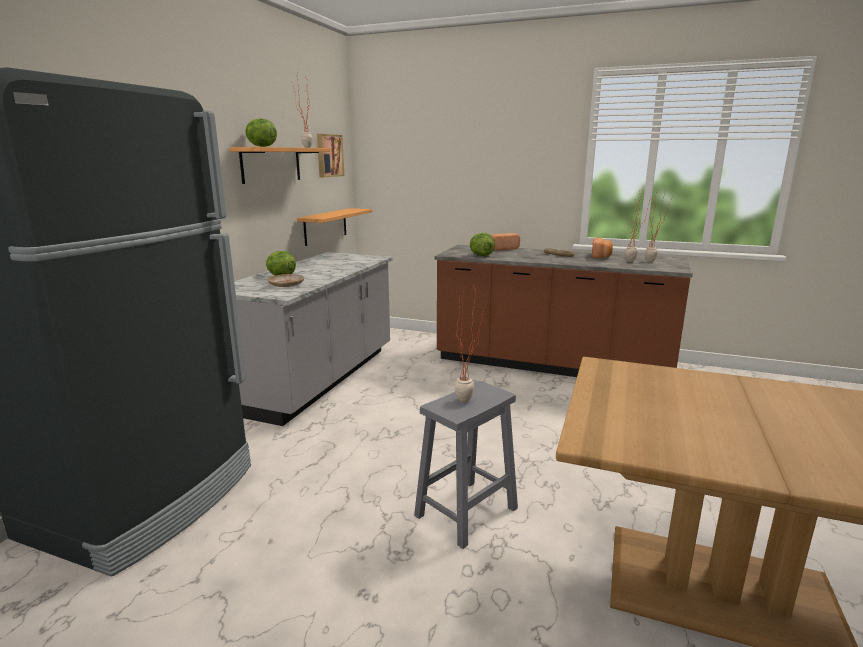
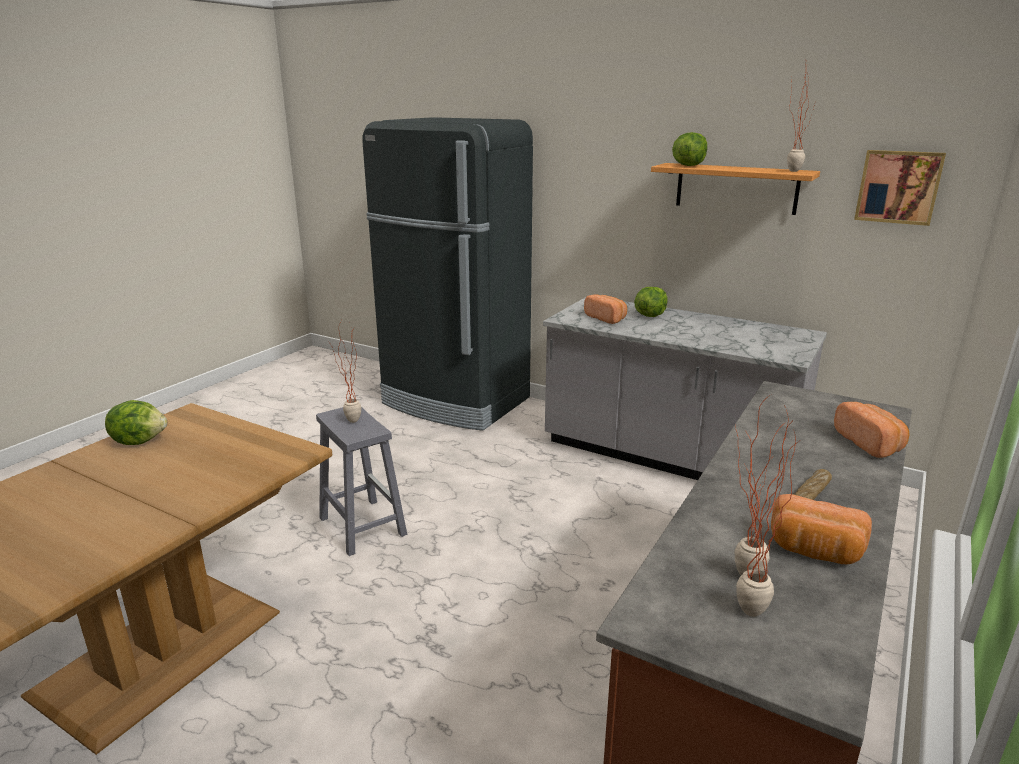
camera: 100 degrees right, 5 degrees up
beige plate [267,274,304,287] -> bread [584,294,627,324]
shelf [297,208,372,246] -> none
lettuce [470,233,495,256] -> lettuce moved to [105,400,167,445]

